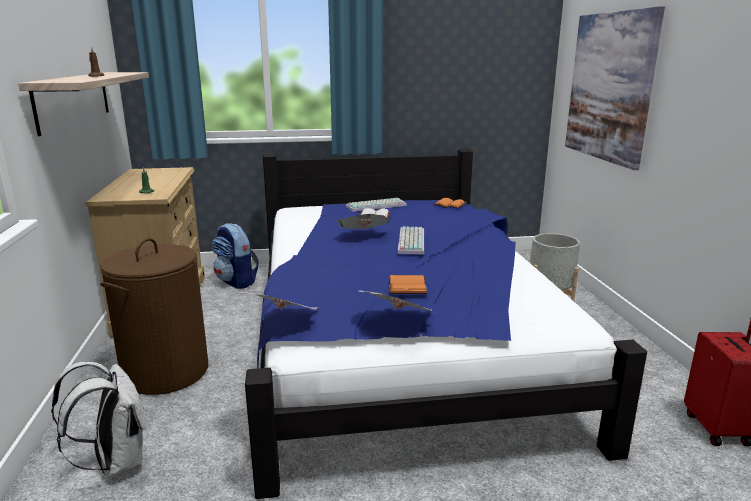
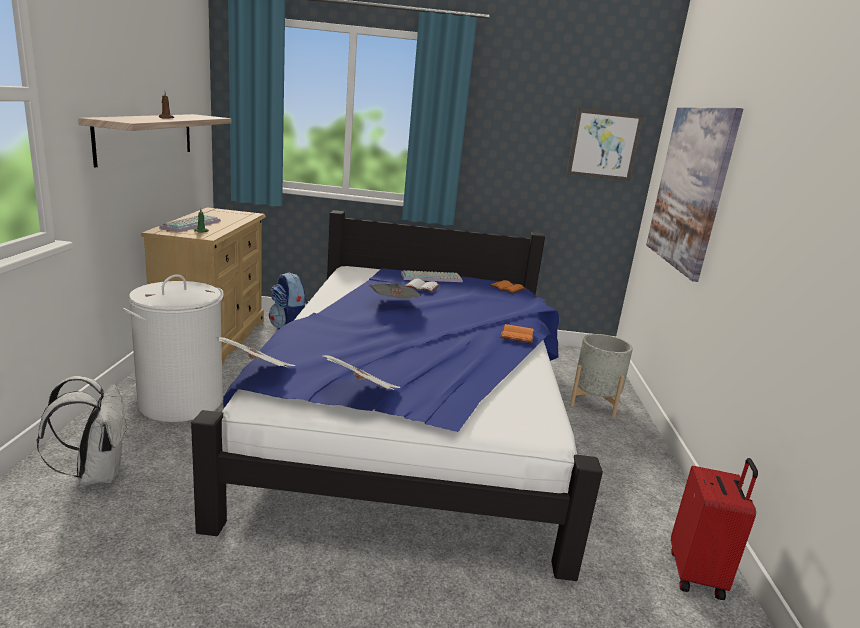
camera: 10 degrees right, 0 degrees up
brown laundry basket [100,238,208,395] -> white laundry basket [123,274,224,422]
orange book [389,275,427,294] -> orange book moved to [500,324,534,343]
keyboard [397,227,424,254] -> keyboard moved to [159,215,221,232]
none -> picture [567,108,644,181]

